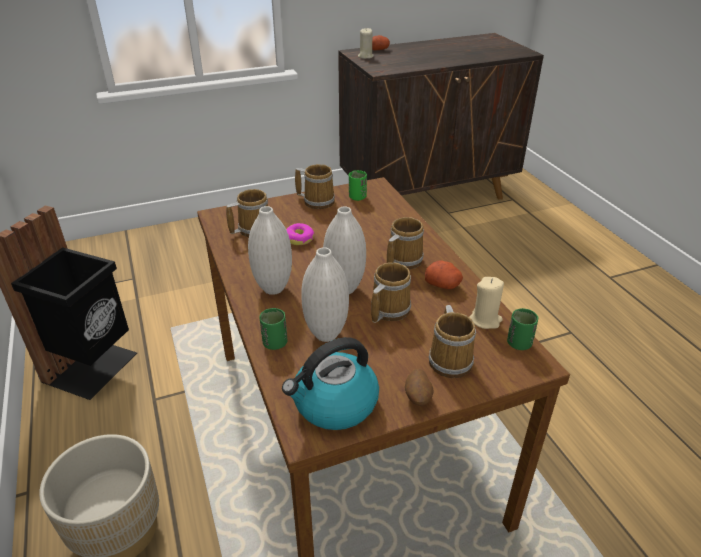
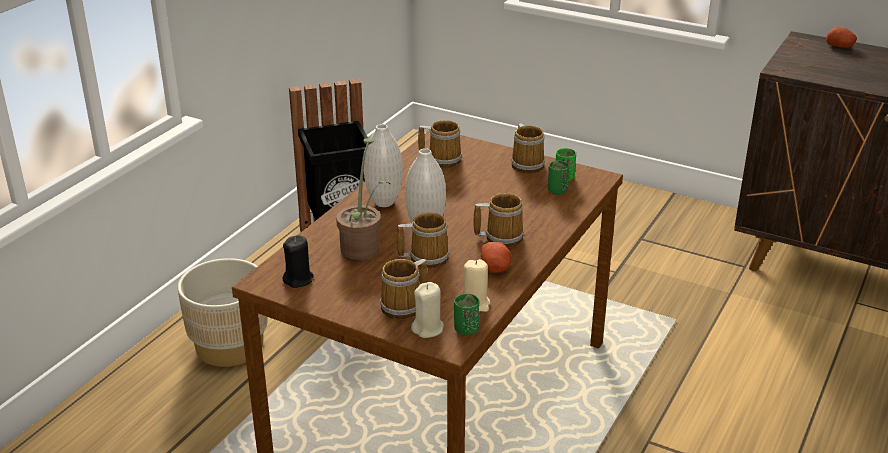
camera: 50 degrees right, 5 degrees down
green cup [260,308,287,350] -> green cup moved to [548,161,569,195]
kettle [282,337,379,430] -> black candle [282,235,314,288]
donut [286,223,314,245] -> none
white vase [301,247,349,342] -> potted plant [336,138,391,260]
beige candle [358,28,374,59] -> beige candle moved to [411,282,444,338]
potato [405,369,433,406] -> none

